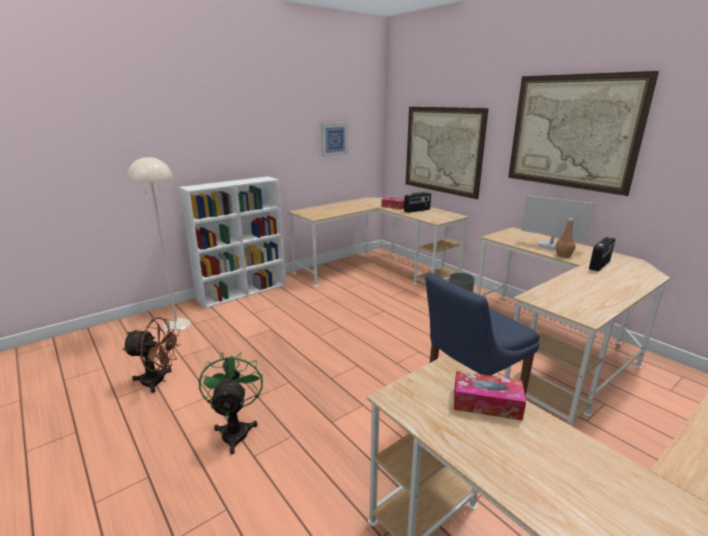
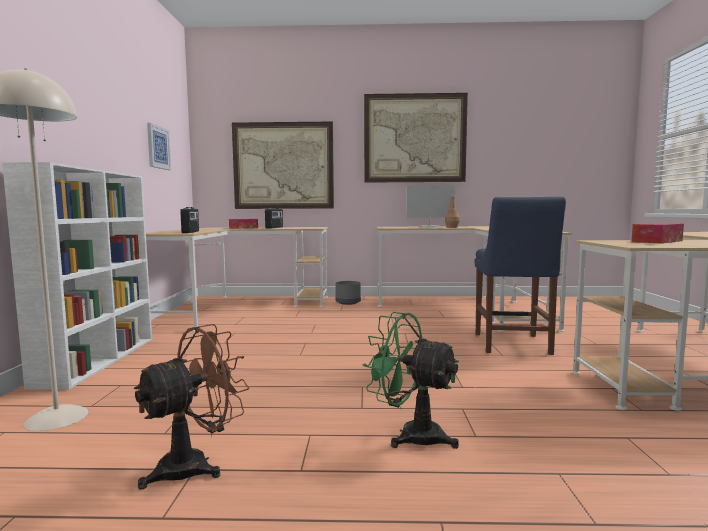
camera: 50 degrees left, 15 degrees down
radio [589,237,615,271] -> radio moved to [180,207,199,233]

